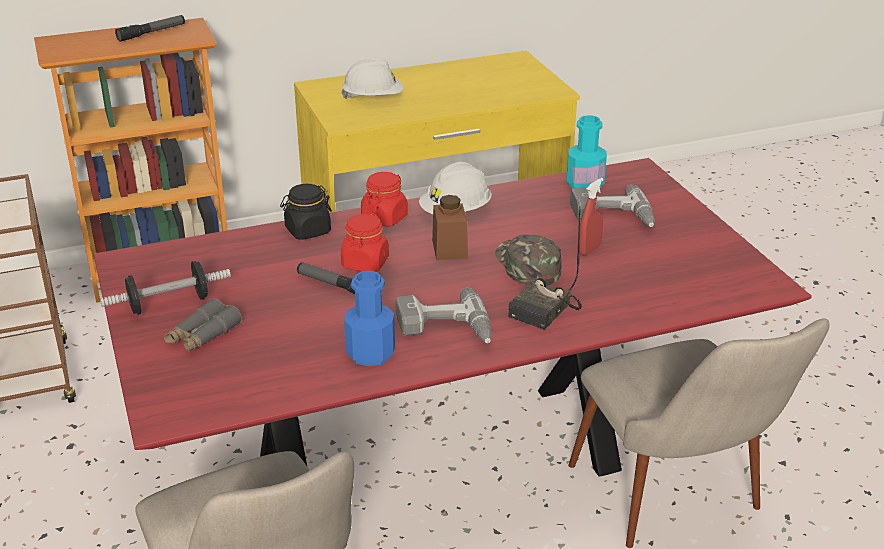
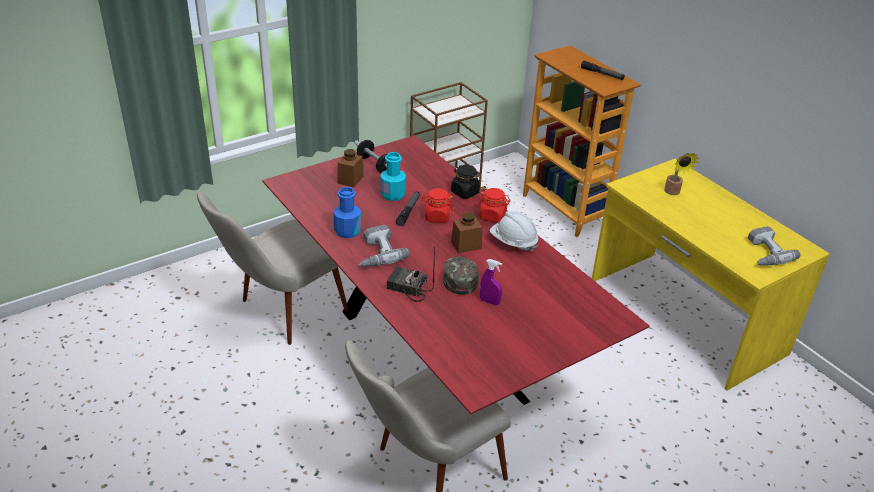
camera: 75 degrees right, 5 degrees up
grey binoculars [164,298,242,352] -> brown jar [337,149,364,187]
white hard hat [341,57,403,99] -> potted plant [664,153,700,195]
green cap [495,235,562,286] -> green cap turned 60 degrees counterclockwise [443,256,479,295]
turquoise bottle [567,115,607,188] -> turquoise bottle moved to [380,152,406,201]
power drill [570,184,655,227] -> power drill moved to [748,226,801,266]
red spray bottle [579,178,603,256] -> purple spray bottle [480,259,502,305]

